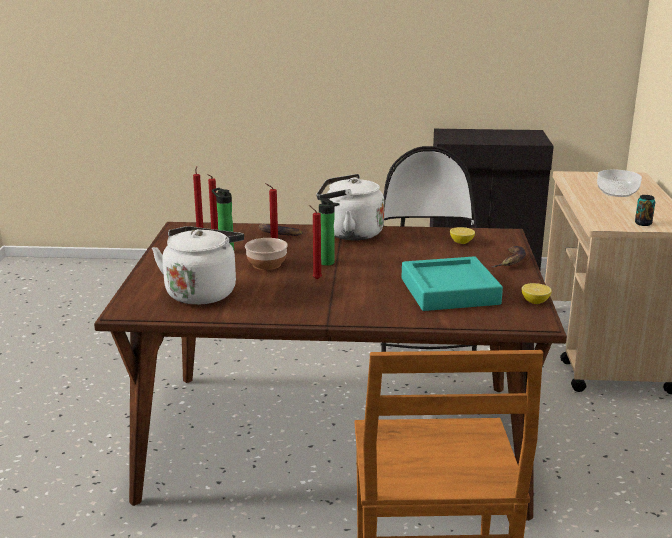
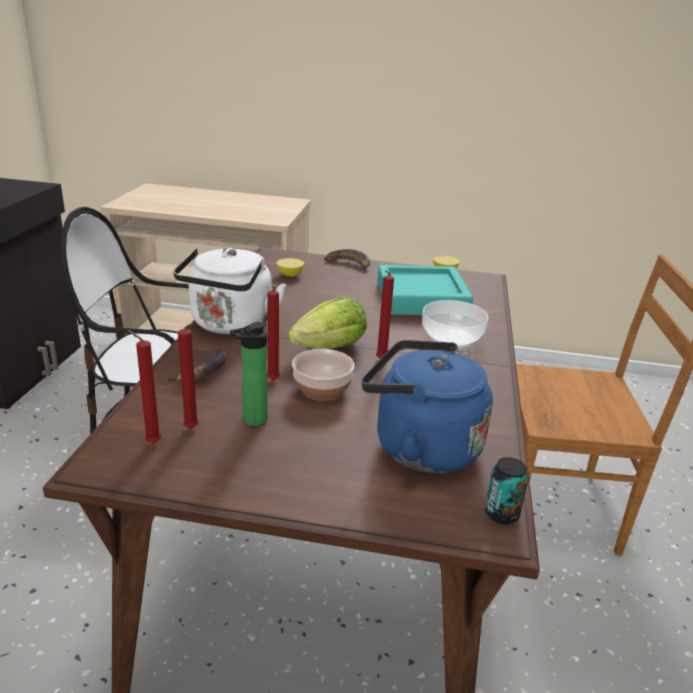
camera: 85 degrees left, 5 degrees up
white kettle [152,226,244,305] -> blue kettle [362,340,493,473]
bottle [319,198,339,266] -> lettuce [288,297,367,349]
bowl [597,170,642,197] -> bowl moved to [422,300,489,348]
can [635,195,655,226] -> can moved to [485,457,529,524]

